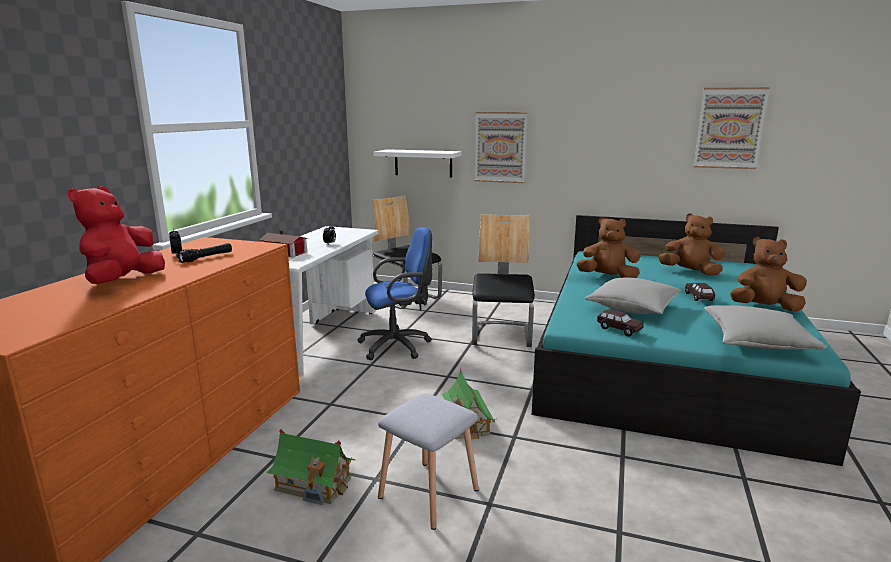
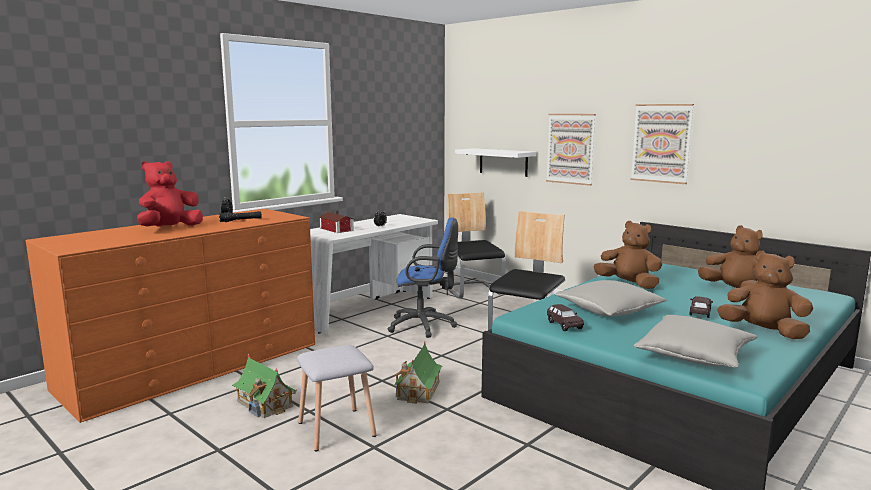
camera: 25 degrees right, 5 degrees down
picture [693,87,769,169] -> picture moved to [631,104,694,184]

